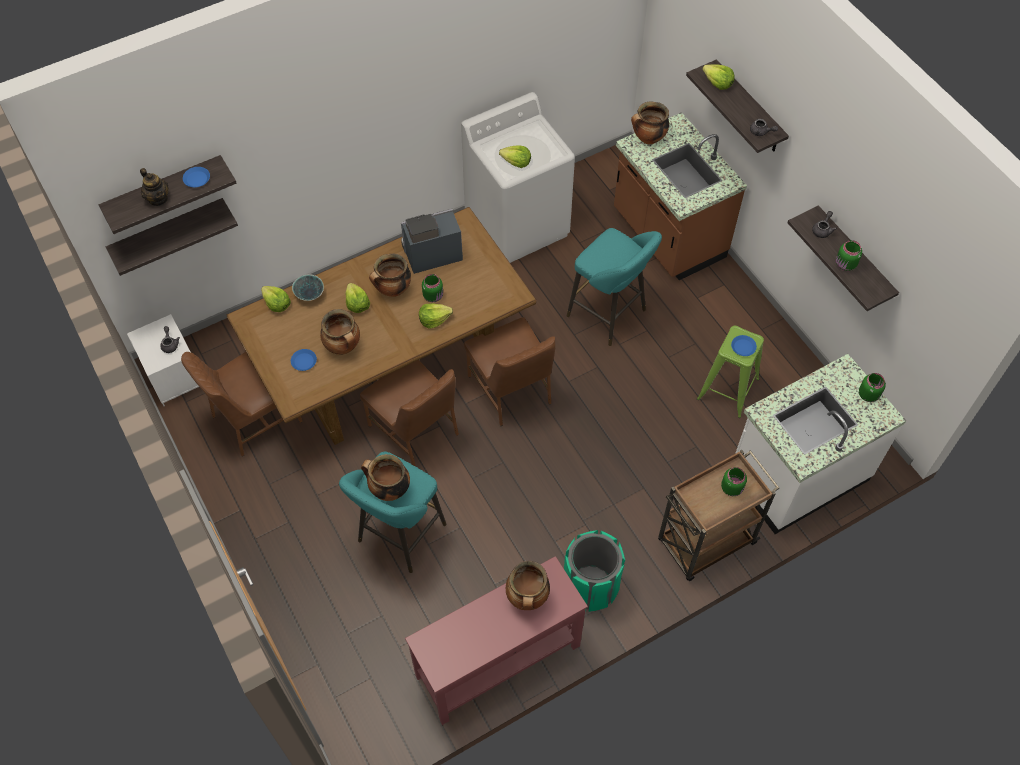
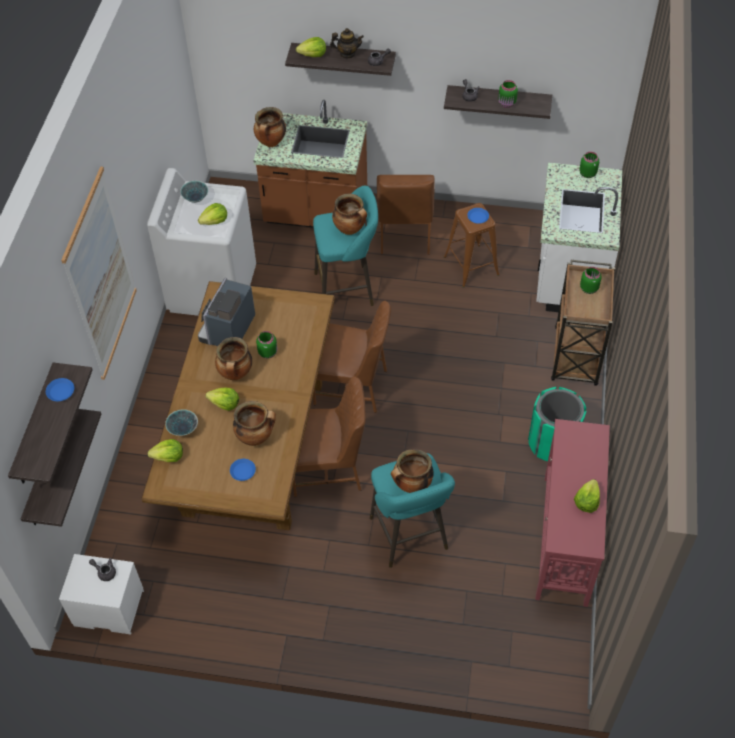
camera: 50 degrees left, 5 degrees down
teapot [140,168,169,206] -> teapot moved to [330,28,364,58]
brown chair [181,352,303,456] -> brown chair moved to [377,175,435,255]
lettuce [419,303,453,329] -> lettuce moved to [574,479,600,513]
cooking pot [506,561,550,610] -> cooking pot moved to [332,194,367,235]
green stool [697,326,764,418] -> brown stool [444,203,499,288]
none -> picture [61,166,137,380]
none -> bowl [180,181,208,203]

